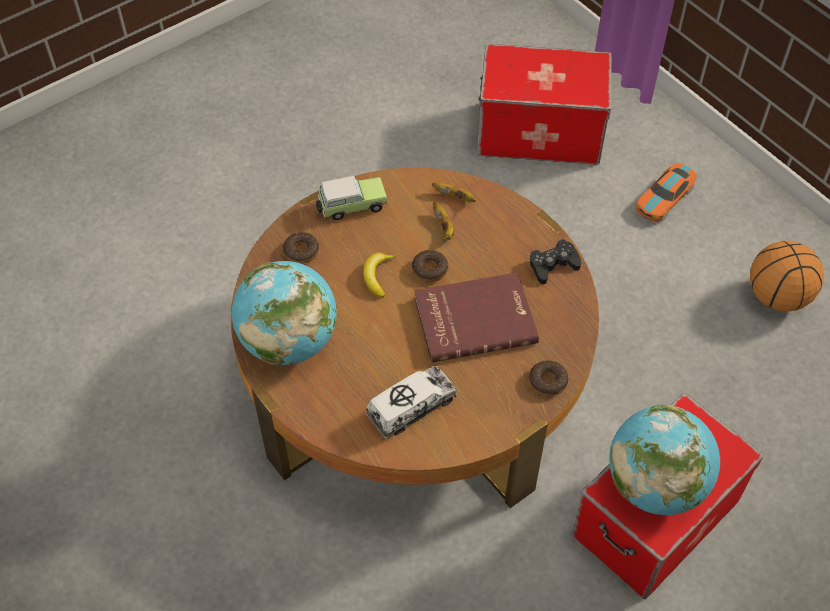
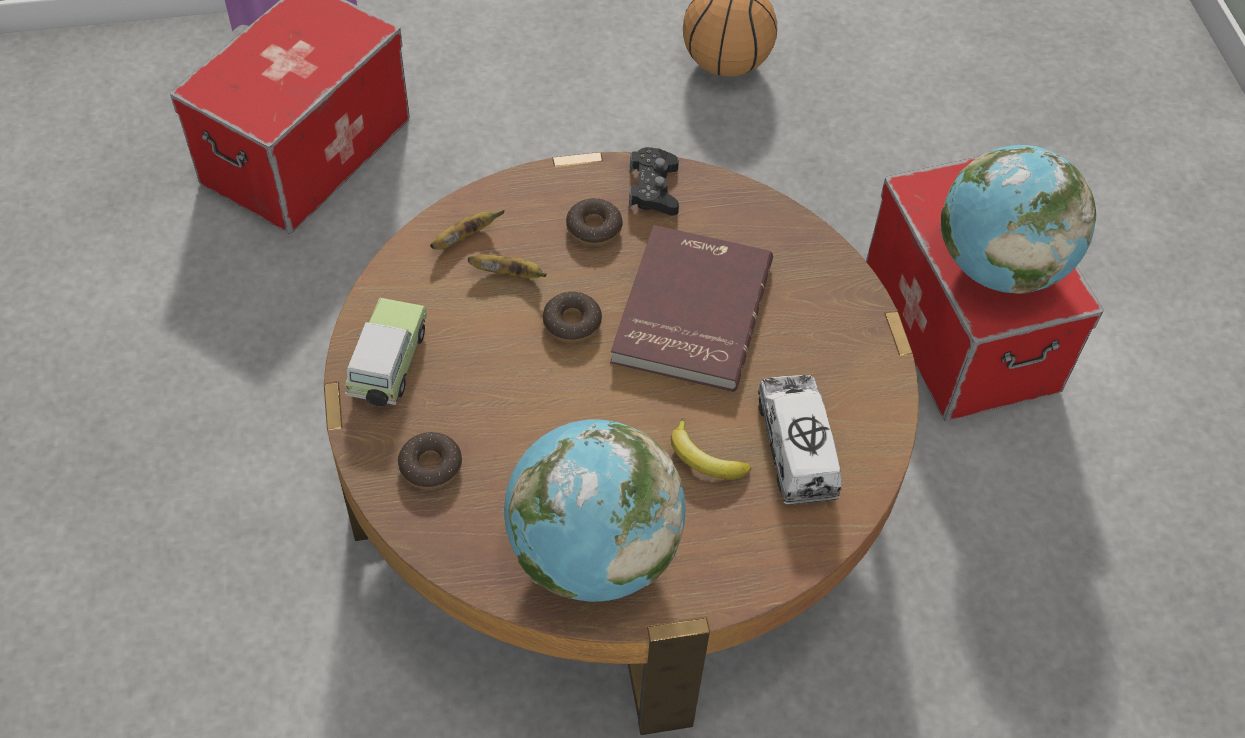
camera: 65 degrees left, 0 degrees up
banana [363,252,396,298] -> banana moved to [671,418,751,480]
donut [529,360,568,396] -> donut moved to [566,198,623,246]
toy car [635,163,697,222] -> none

